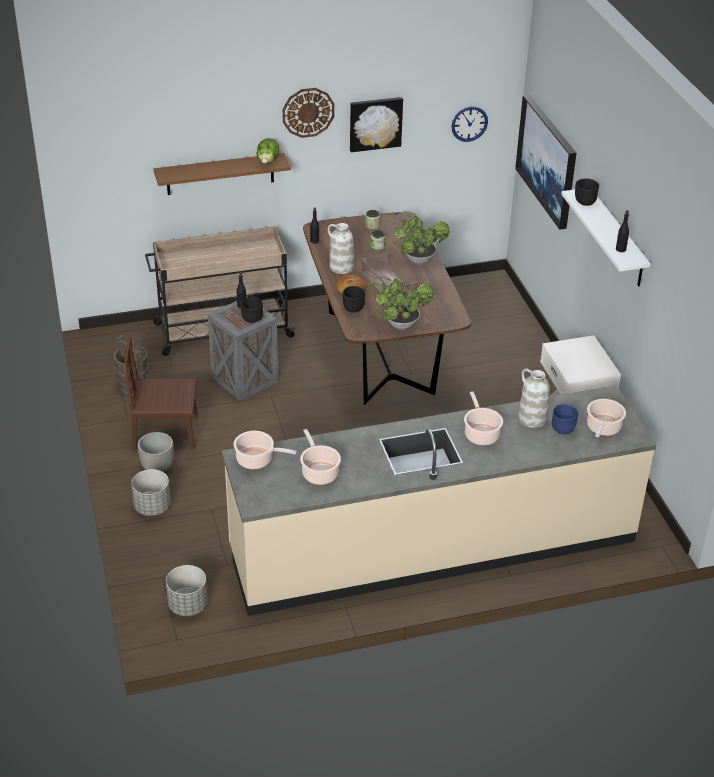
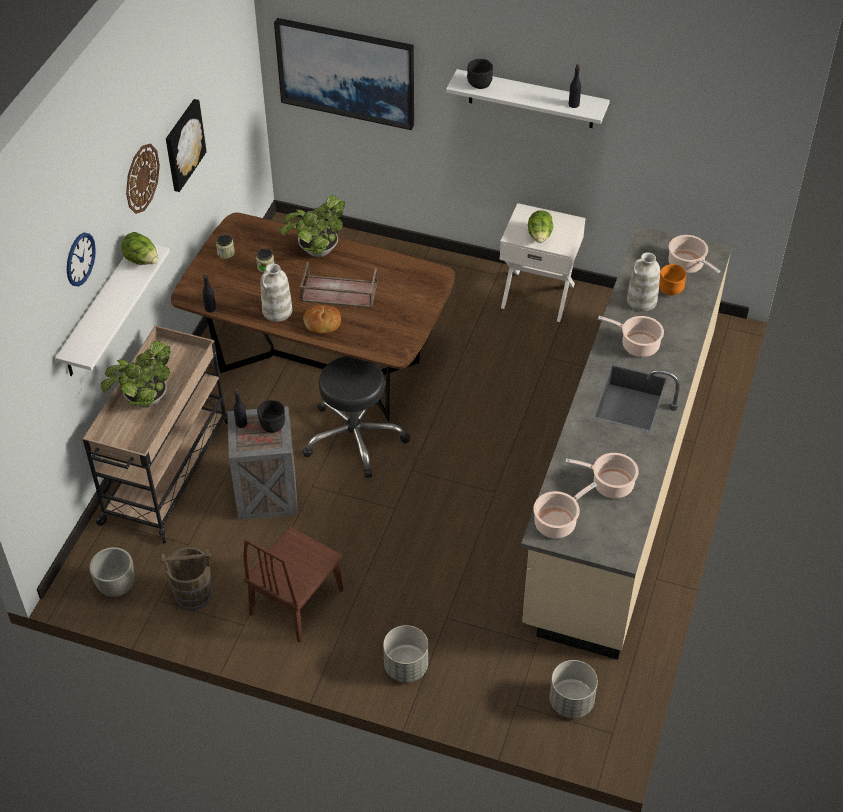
camera: 55 degrees left, 10 degrees up
grey planter [137,432,174,472] -> grey planter moved to [89,547,134,597]
brown shelf [154,153,291,195] -> white shelf [55,244,170,376]
black bowl [343,286,365,312] -> none
potted plant [366,276,434,330] -> potted plant moved to [101,341,170,408]
wall clock [451,107,488,142] -> wall clock moved to [67,233,96,286]
blue bowl [552,404,578,434] -> orange bowl [659,264,686,296]
none -> black stool [302,356,410,478]
none -> lettuce [528,210,553,243]

